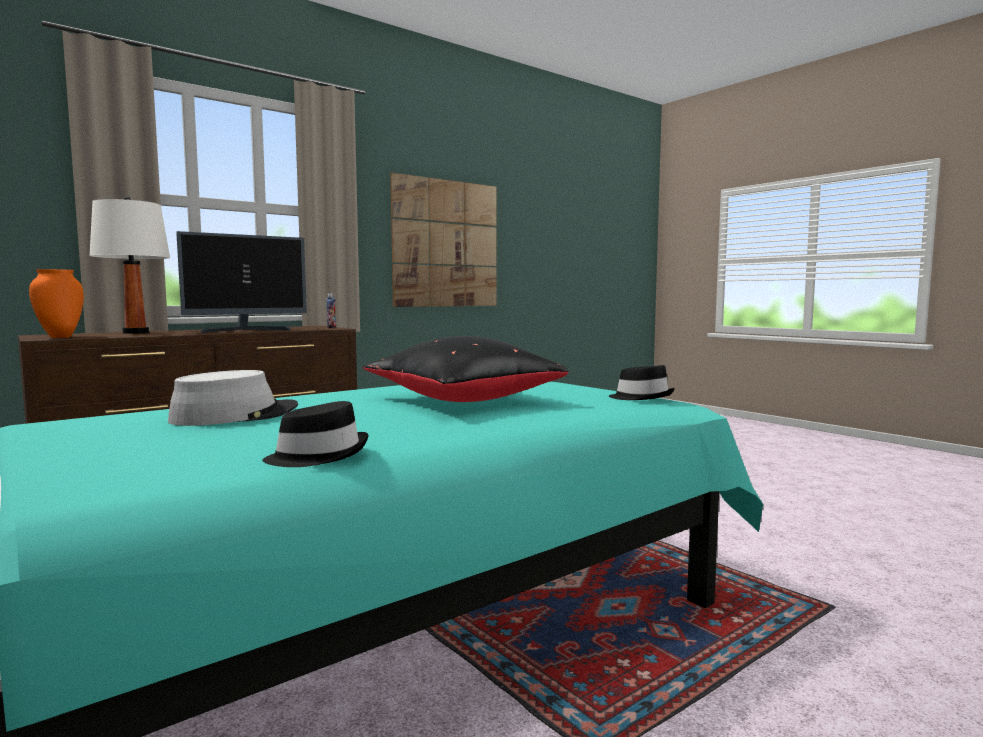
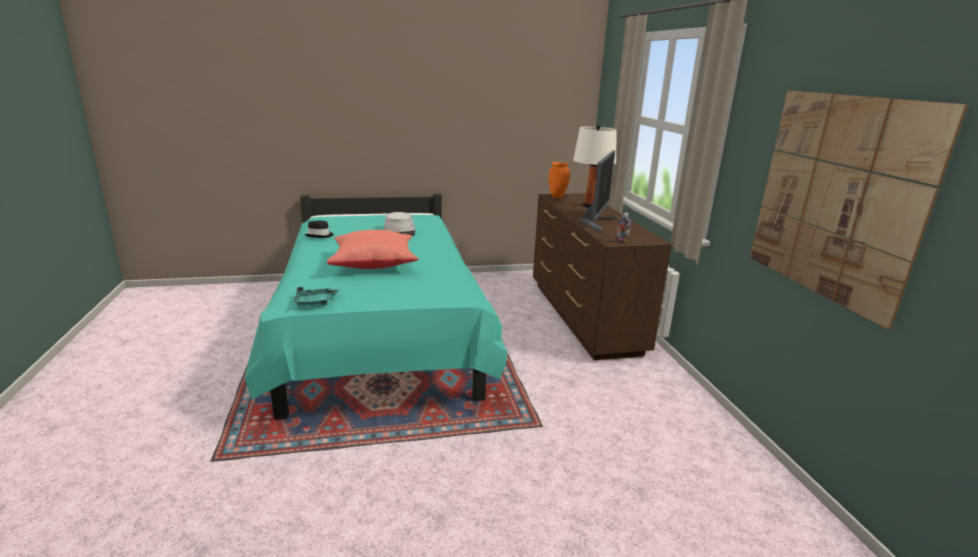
camera: 115 degrees right, 15 degrees up
monitor [176,231,307,333] -> monitor turned 150 degrees counterclockwise [579,150,616,232]
black pillow [363,336,569,402] -> red pillow [326,230,419,269]
black hat [609,365,675,400] -> turquoise tray [294,287,341,306]

